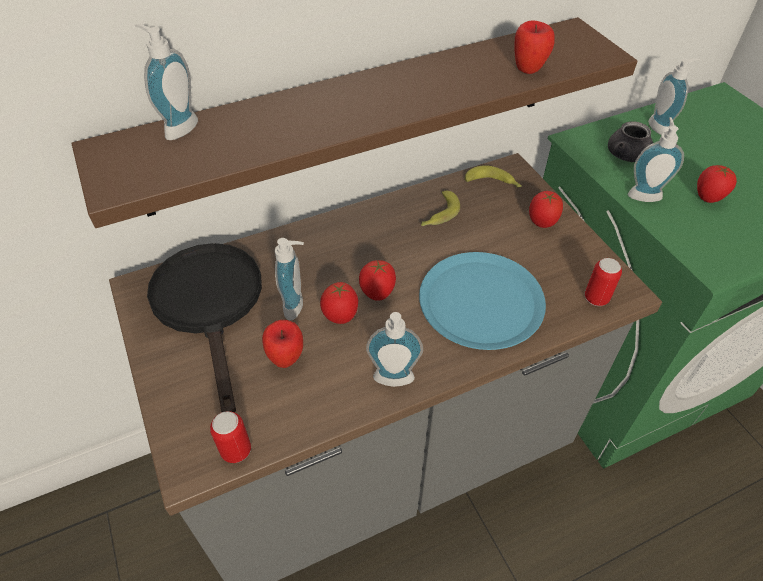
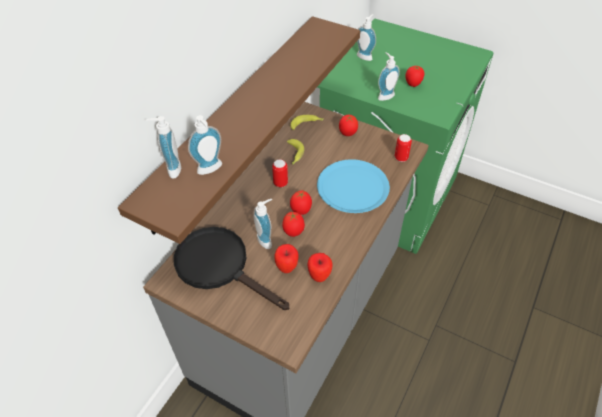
camera: 35 degrees left, 0 degrees up
can [210,411,251,463] -> can moved to [272,159,288,187]
soap dispenser [366,312,423,387] -> soap dispenser moved to [188,115,222,175]
apple [514,20,555,74] -> apple moved to [307,253,333,282]
grey teapot [608,121,677,162] -> none

